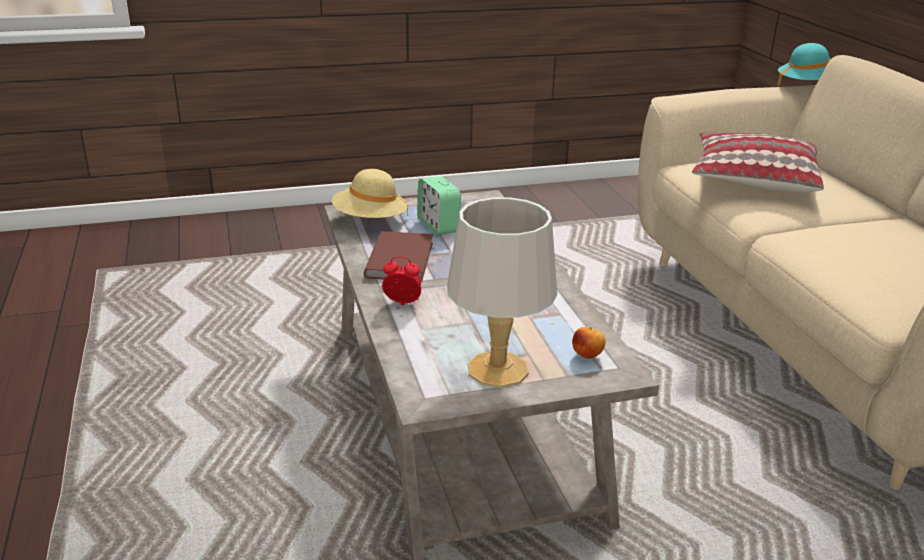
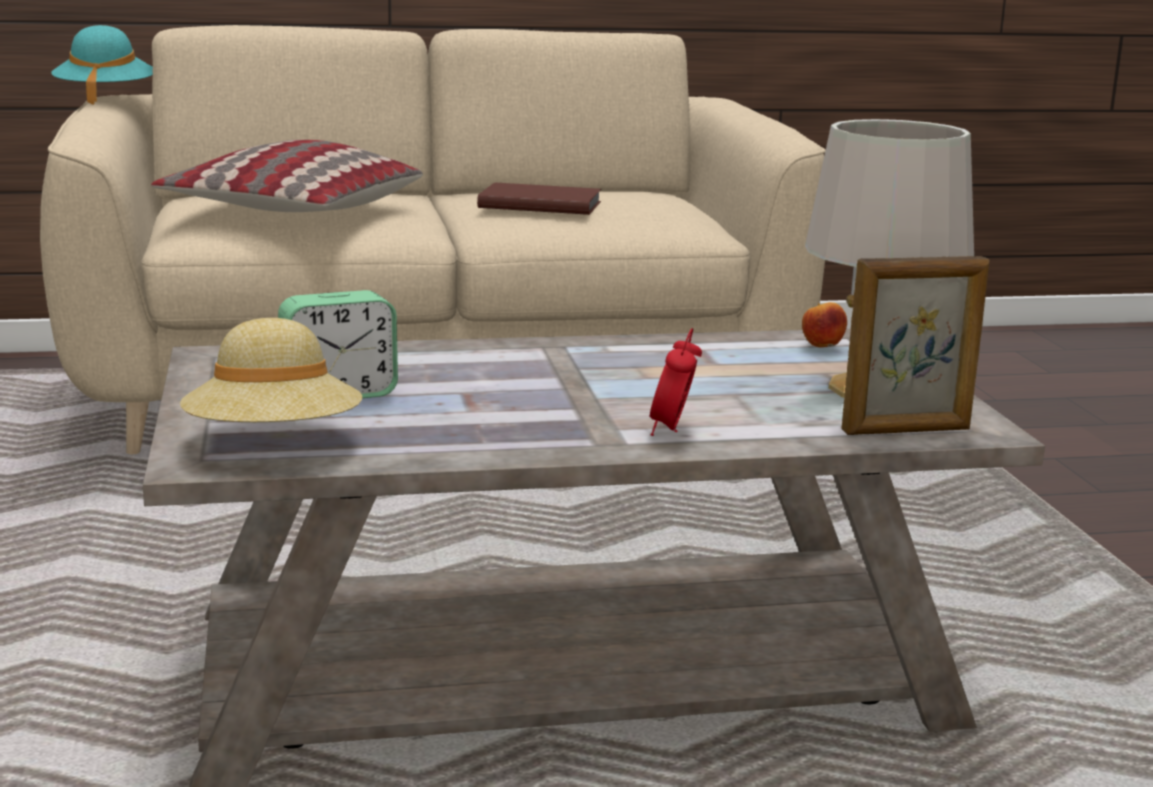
camera: 85 degrees left, 10 degrees down
brown book [364,231,433,282] -> brown book moved to [477,182,601,215]
none -> picture frame [842,256,989,435]

